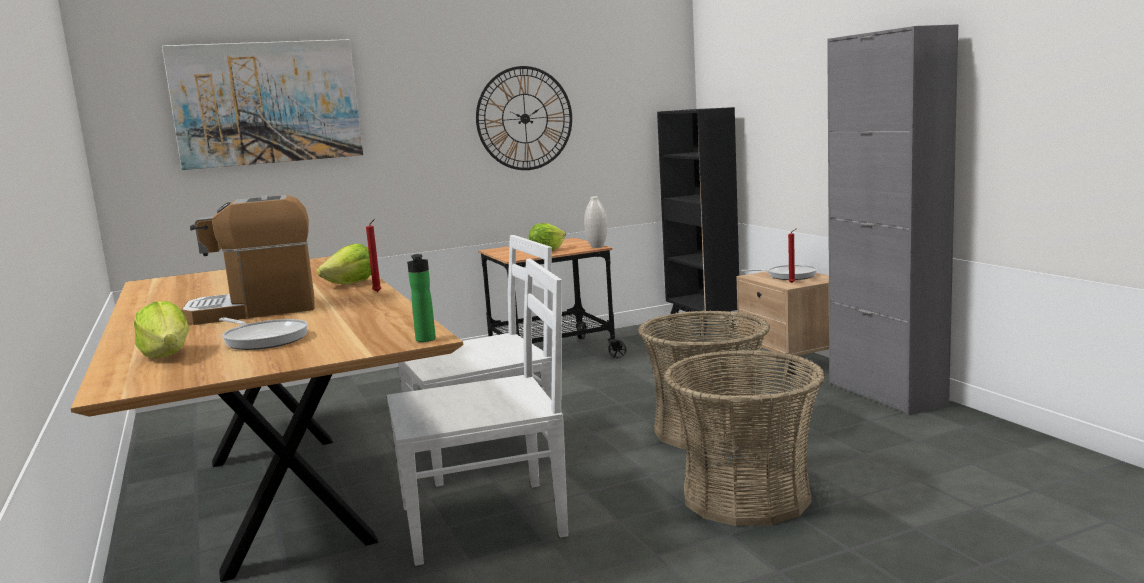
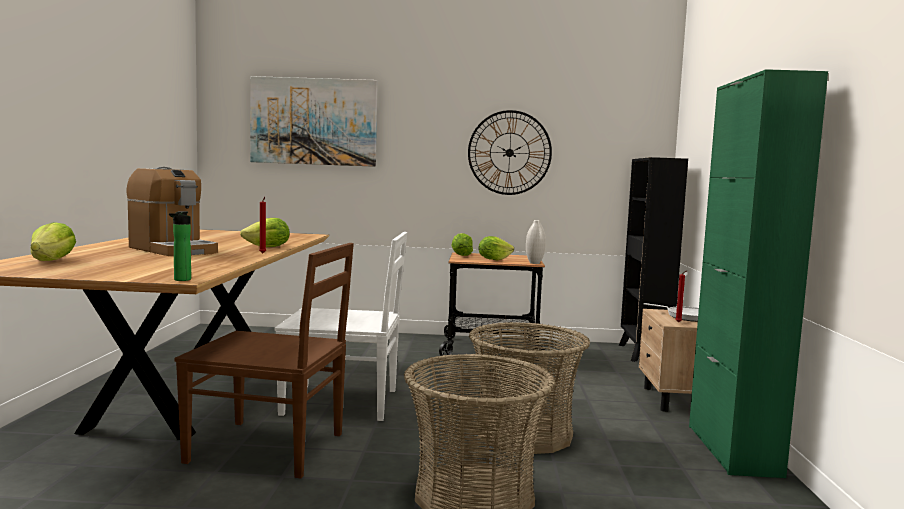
camera: 25 degrees right, 5 degrees down
coffee machine [182,195,315,325] -> coffee machine turned 150 degrees counterclockwise [126,167,218,256]
frying pan [219,317,308,350] -> none
white chair [386,259,568,566] -> brown chair [174,243,354,478]
grey cabinet [827,24,958,415] -> green cabinet [689,69,828,478]
none -> lettuce [451,233,473,256]

